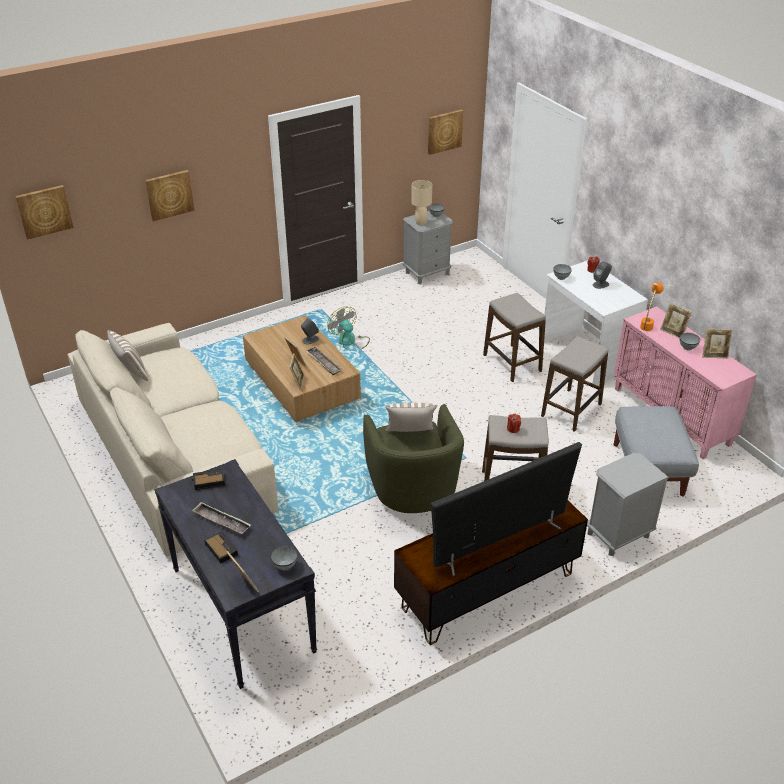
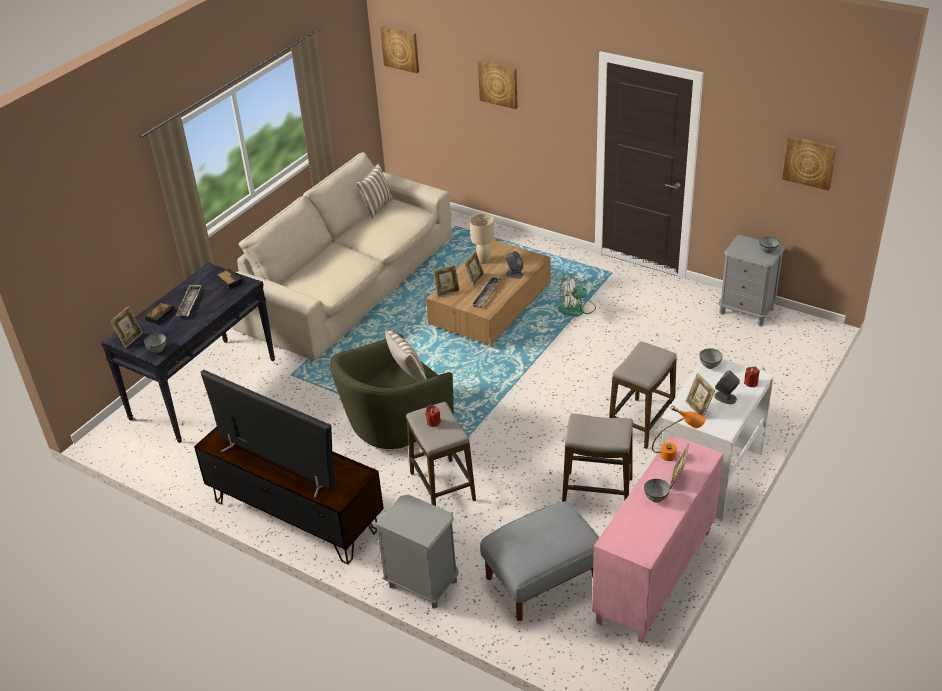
camera: 65 degrees right, 0 degrees up
fan [327,306,370,351] -> fan turned 135 degrees counterclockwise [558,275,596,317]
beige table lamp [411,180,432,226] -> beige table lamp moved to [470,214,494,264]
picture frame [702,329,733,359] -> picture frame moved to [685,373,715,416]

